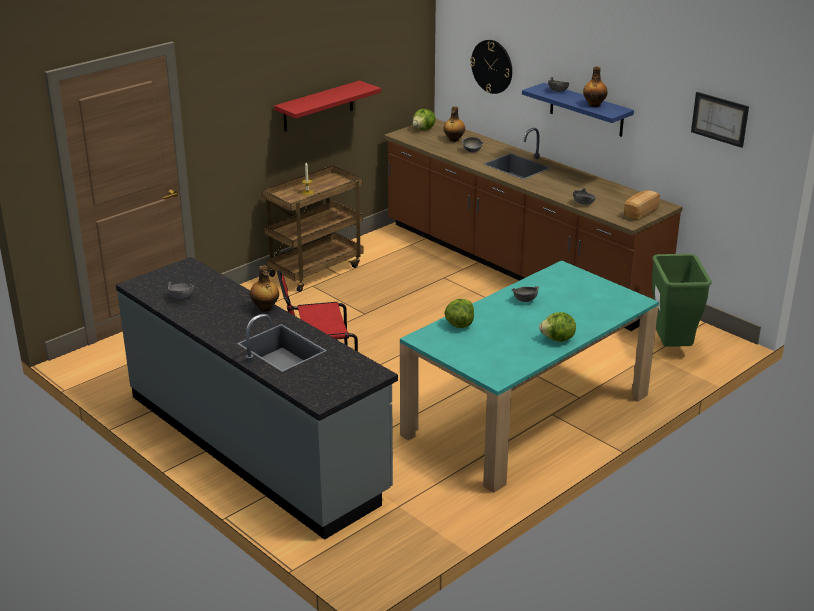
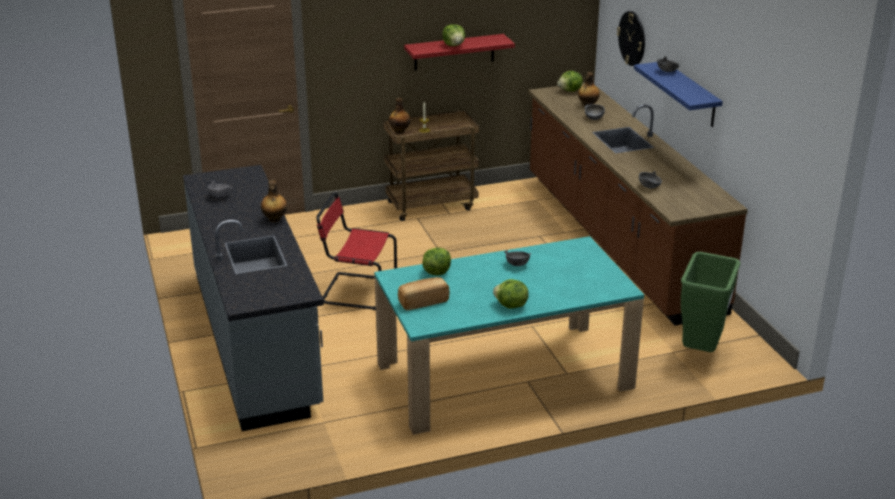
camera: 25 degrees right, 0 degrees up
bottle [583,66,608,107] -> bottle moved to [389,98,411,134]
bread [624,190,660,221] -> bread moved to [398,277,450,310]
picture [691,92,749,148] -> none
none -> lettuce [442,24,465,46]

